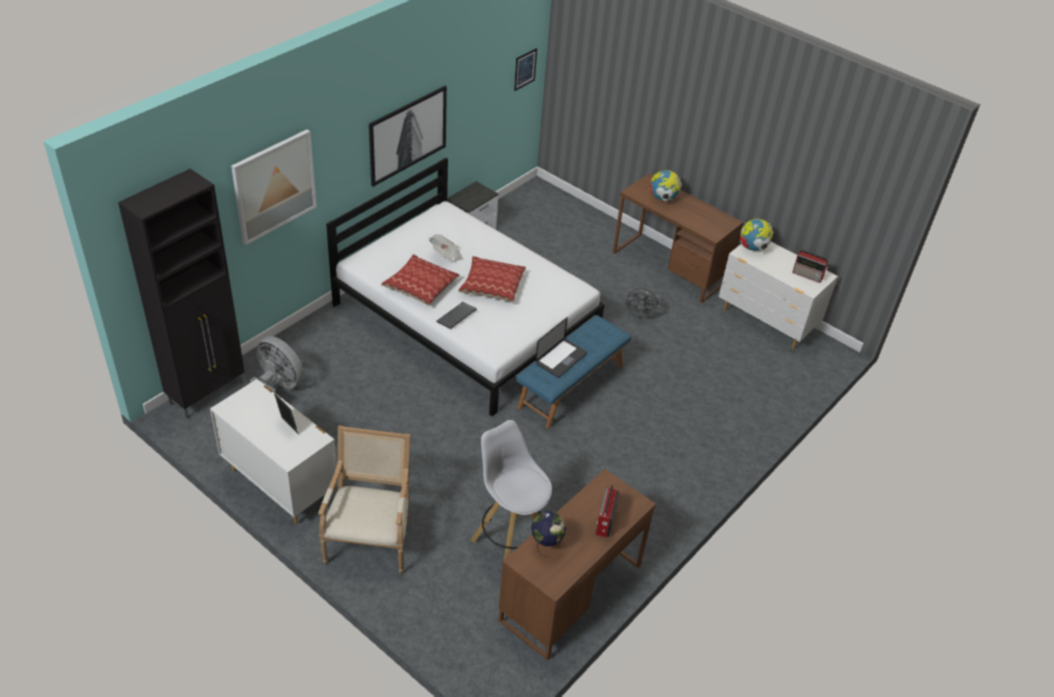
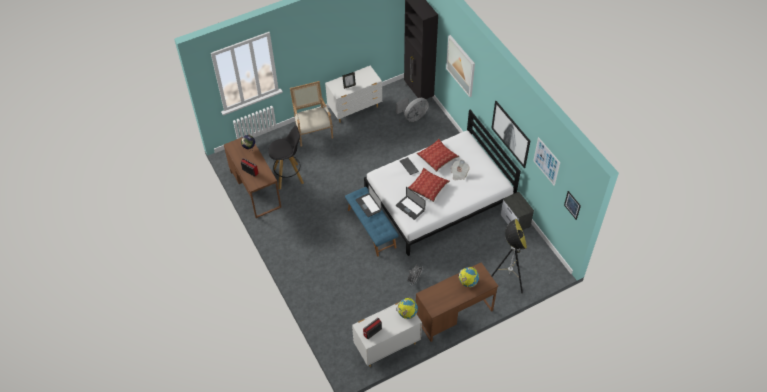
camera: 115 degrees right, 10 degrees up
armchair [318,426,410,574] -> armchair turned 135 degrees counterclockwise [290,81,333,147]
white stool [471,420,552,575] -> black stool [268,125,304,189]
none -> laptop [396,187,426,220]
none -> floor lamp [491,219,527,293]
none -> picture [533,137,560,186]

